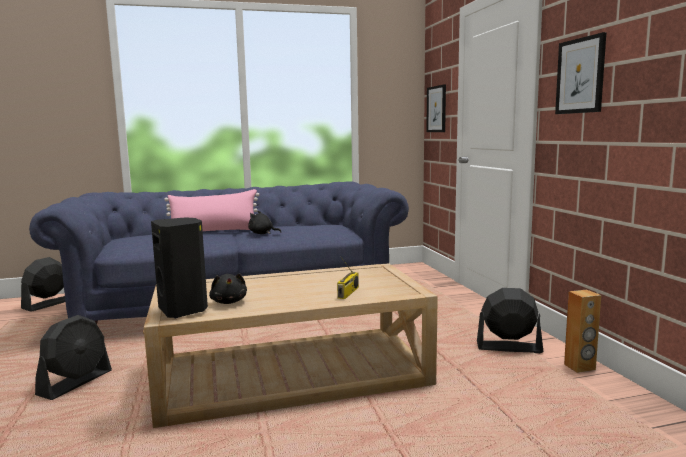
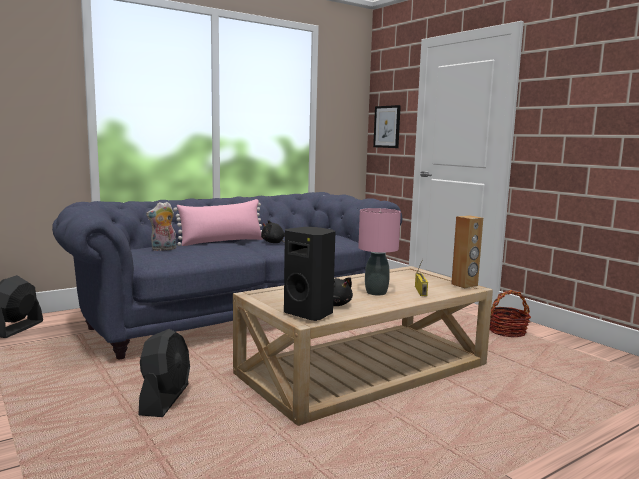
camera: 20 degrees left, 0 degrees up
black fan [477,288,544,353] -> basket [490,290,531,337]
picture [555,32,606,114] -> none
brown speaker [564,290,601,373] -> brown speaker moved to [451,215,483,288]
none -> plush toy [146,202,176,251]
none -> pink table lamp [358,208,401,296]

